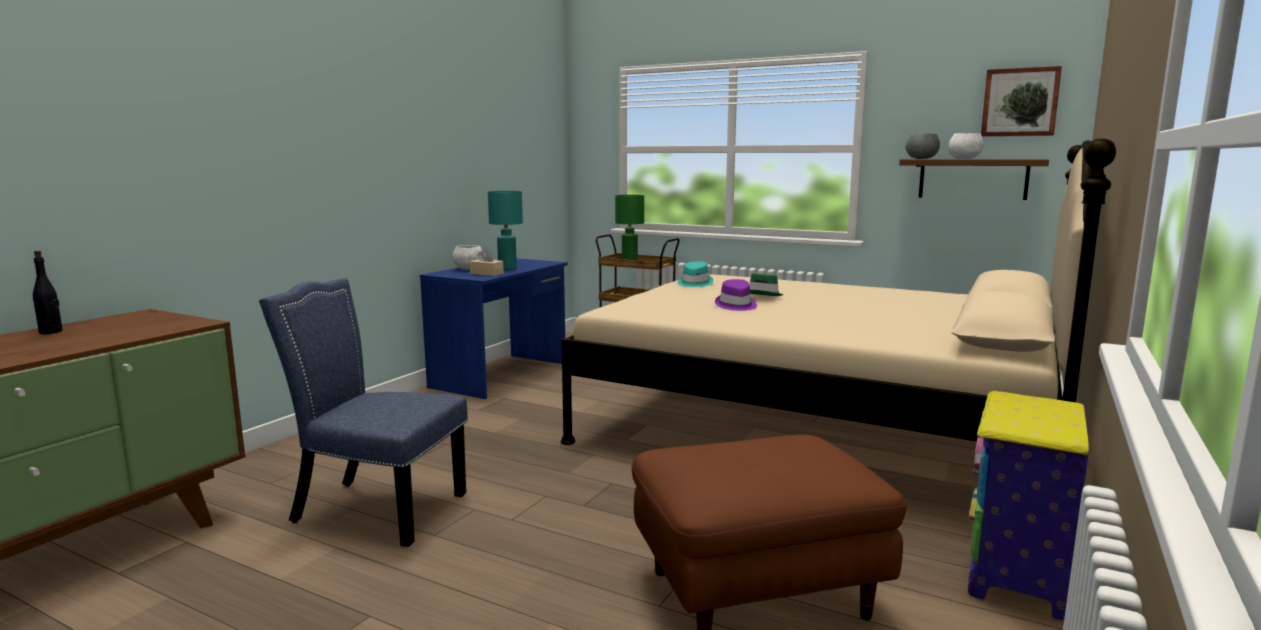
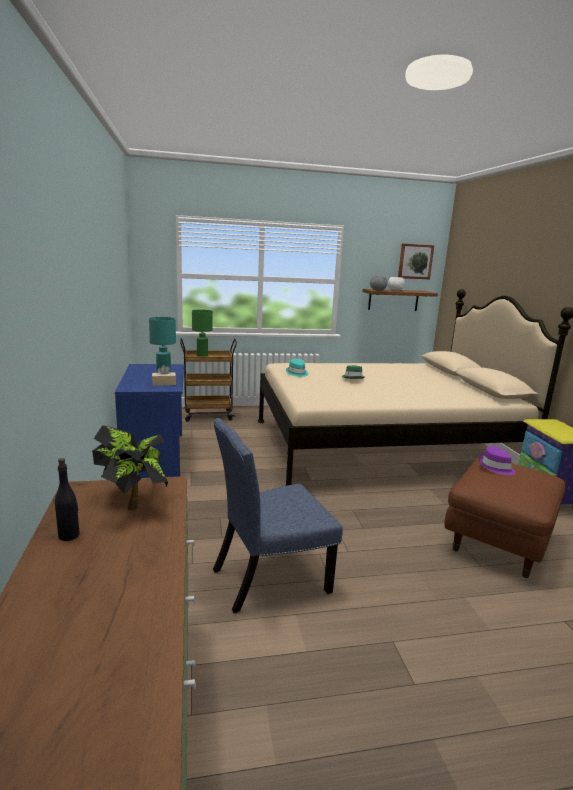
camera: 40 degrees left, 5 degrees up
white bowl [452,245,482,270] -> none
purple hat [715,279,757,311] -> purple hat moved to [479,446,516,475]
none -> potted plant [92,425,168,511]

